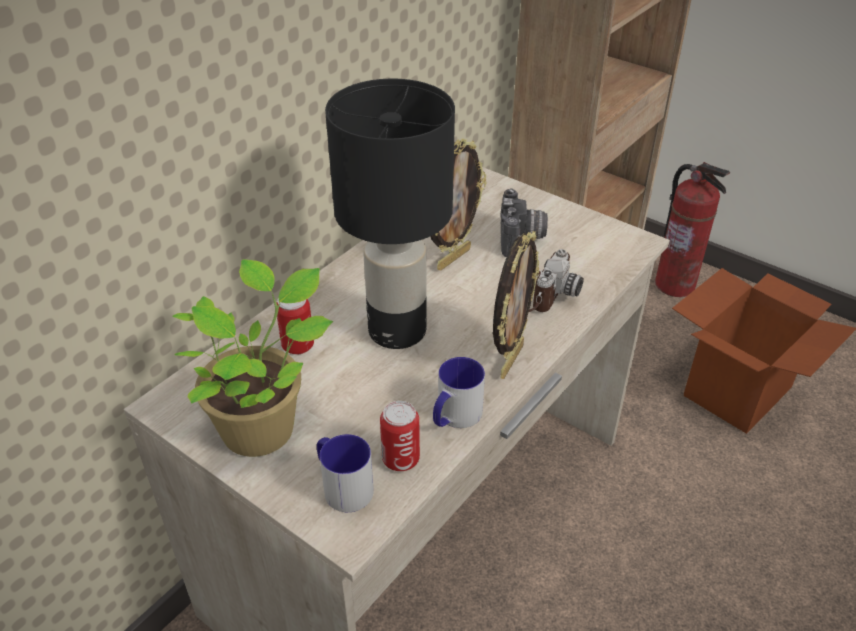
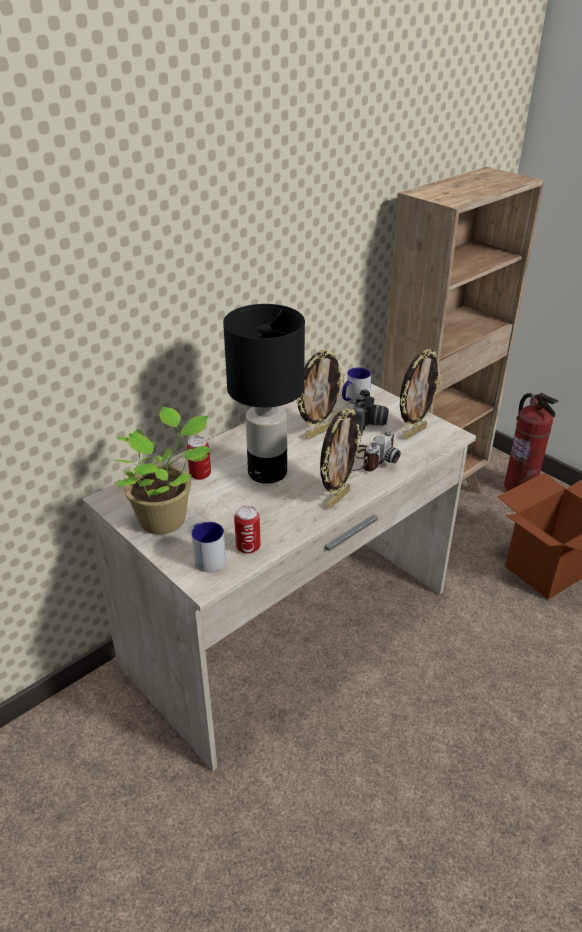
camera: 10 degrees right, 5 degrees down
mug [433,357,485,428] -> mug moved to [342,367,371,404]
none -> picture frame [400,349,441,440]

